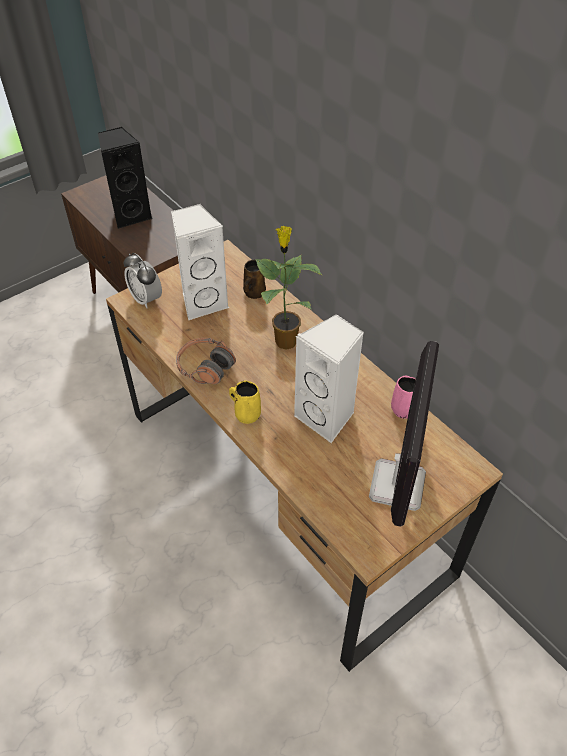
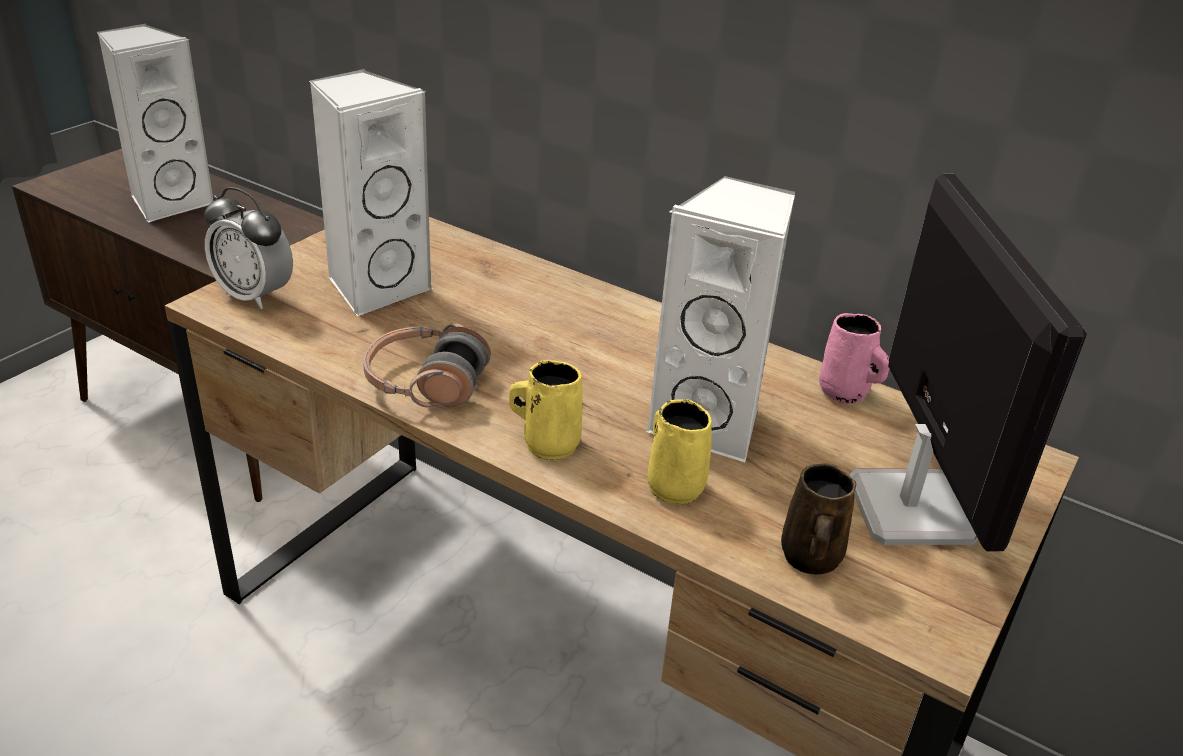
camera: 20 degrees left, 15 degrees down
black speaker [98,127,153,229] -> white speaker [97,24,214,222]
brown mug [243,260,266,299] -> brown mug moved to [781,463,856,574]
potted plant [255,226,322,350] -> none
none -> yellow mug [647,399,712,504]

